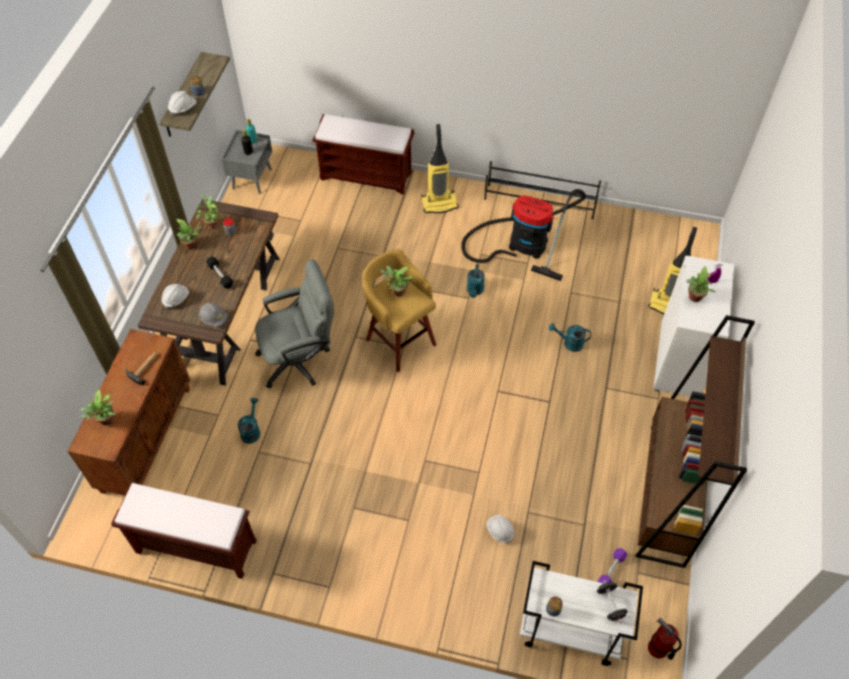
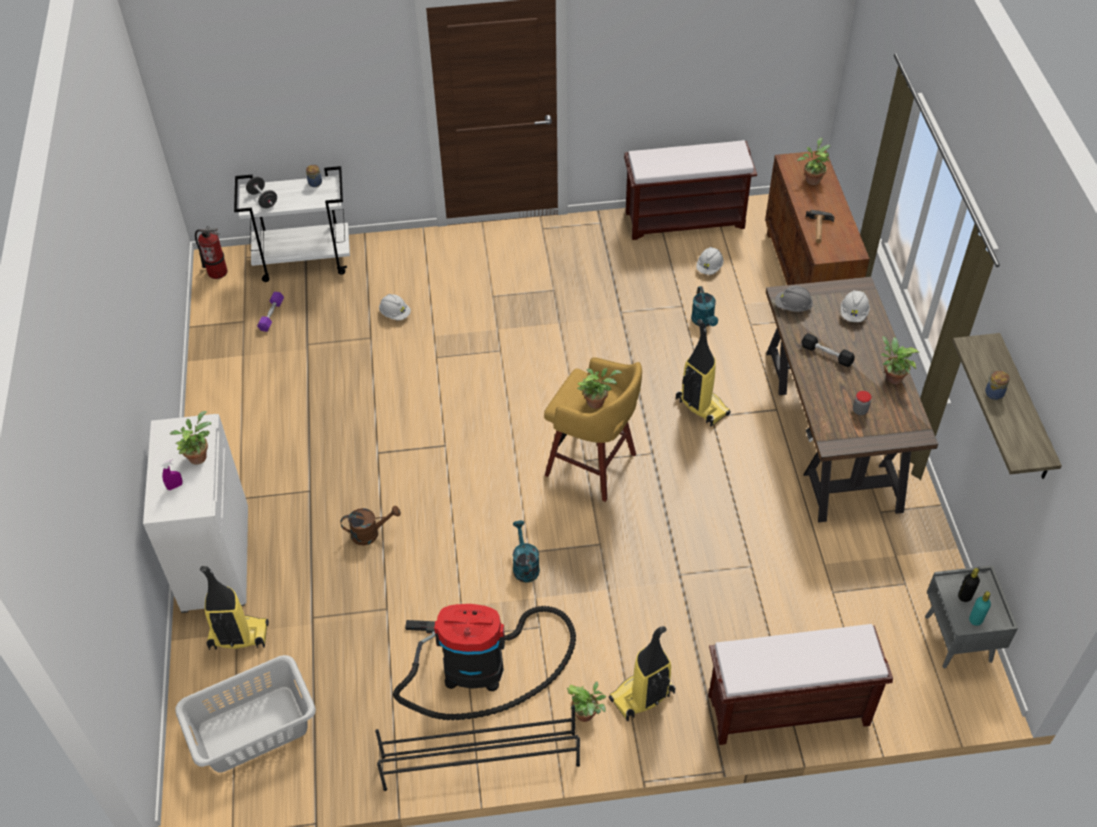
camera: 160 degrees right, 5 degrees down
white hard hat [168,91,197,115] -> white hard hat moved to [696,247,723,275]
potted plant [196,193,221,229] -> potted plant moved to [567,681,606,722]
grey office chair [255,260,334,389] -> vacuum cleaner [676,319,731,427]
turquoise watering can [549,323,591,352] -> brown watering can [340,506,401,545]
brown bookcase [636,315,755,568] -> none
none -> grey laundry basket [175,655,316,773]

